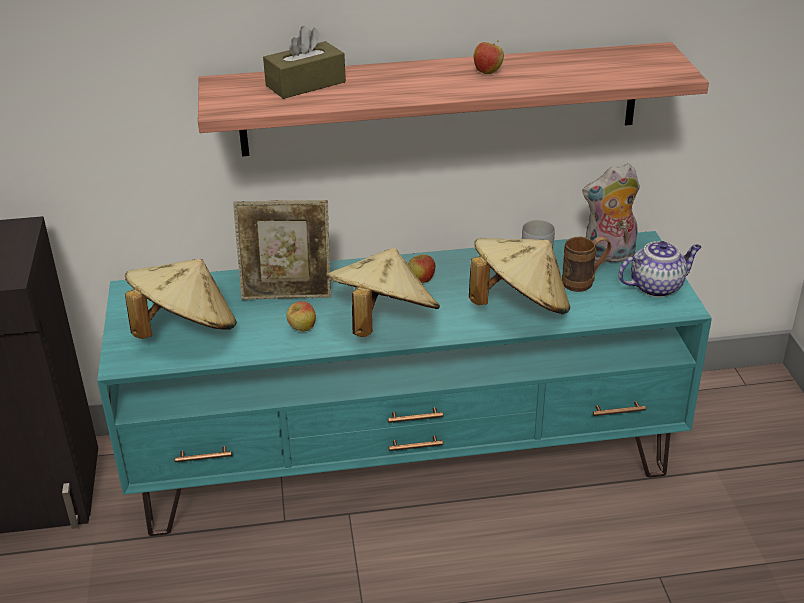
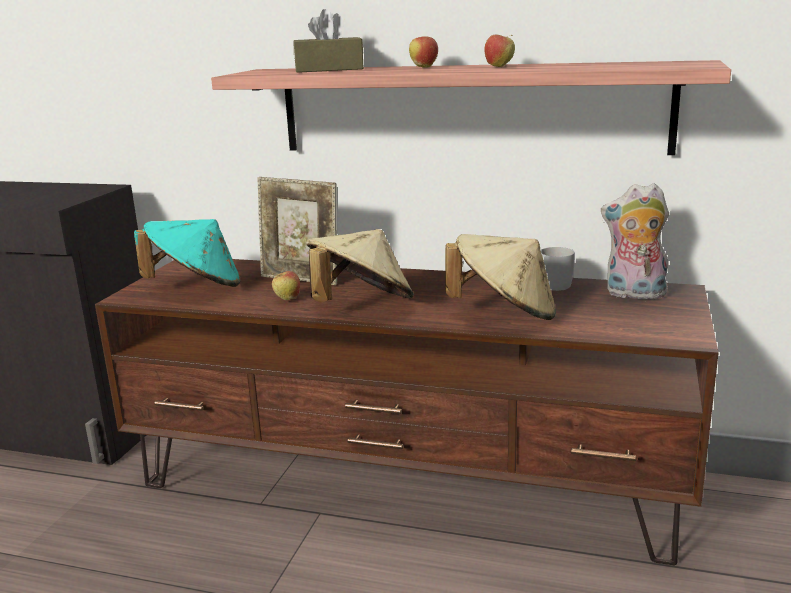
camera: 25 degrees right, 15 degrees down
turquoise tv stand [97,231,712,536] -> brown tv stand [95,259,719,566]
beige hat [125,259,237,339] -> turquoise hat [134,219,240,287]
apple [408,252,435,283] -> apple moved to [409,36,438,68]
brown mug [562,237,611,292] -> none
teapot [618,241,701,297] -> none

